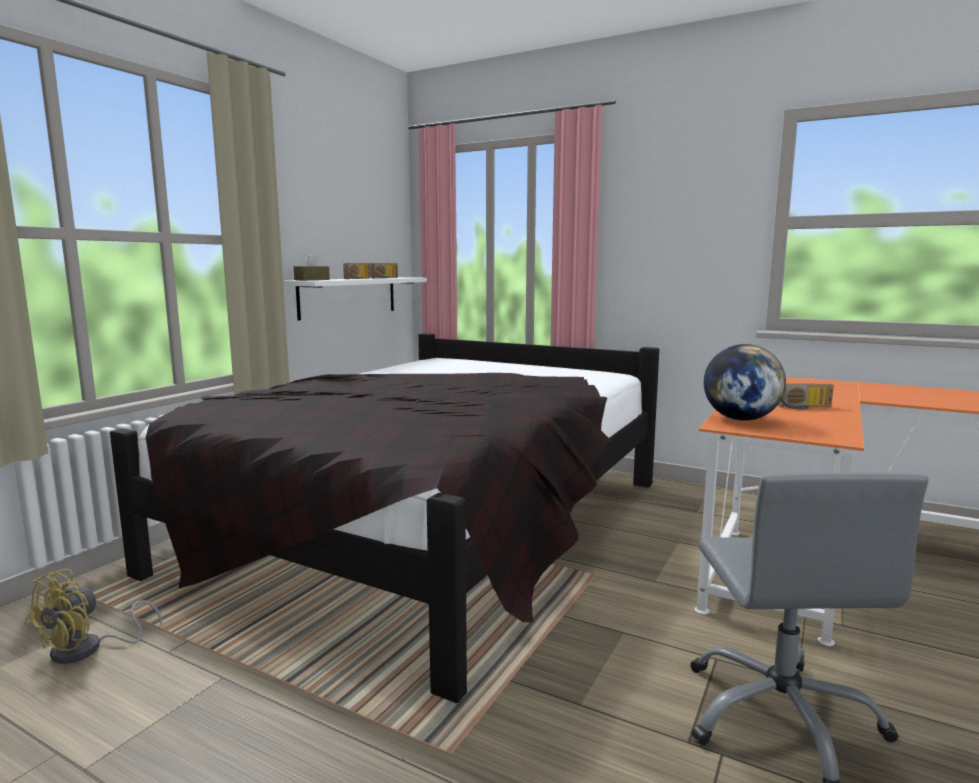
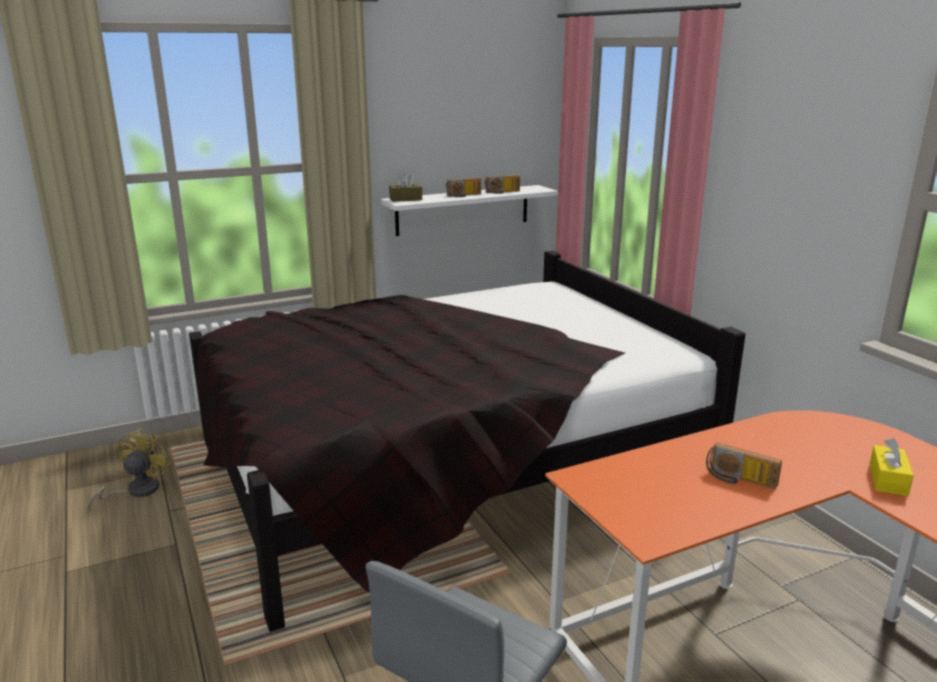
camera: 35 degrees right, 10 degrees up
yellow fan [24,569,162,664] -> yellow fan turned 135 degrees clockwise [88,428,171,511]
globe [704,344,786,421] -> none
none -> yellow tissue box [869,438,914,496]

